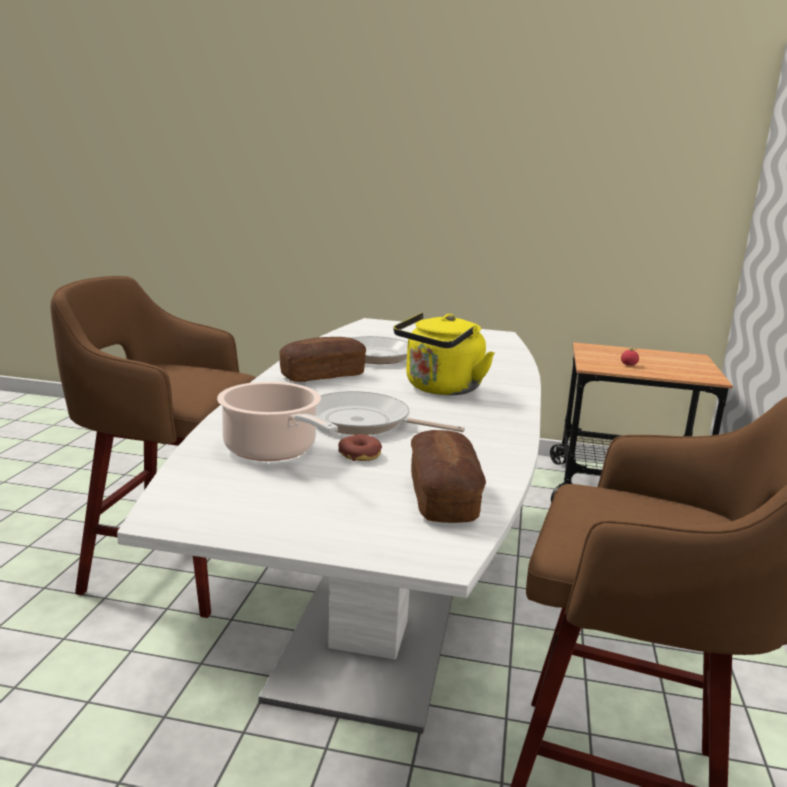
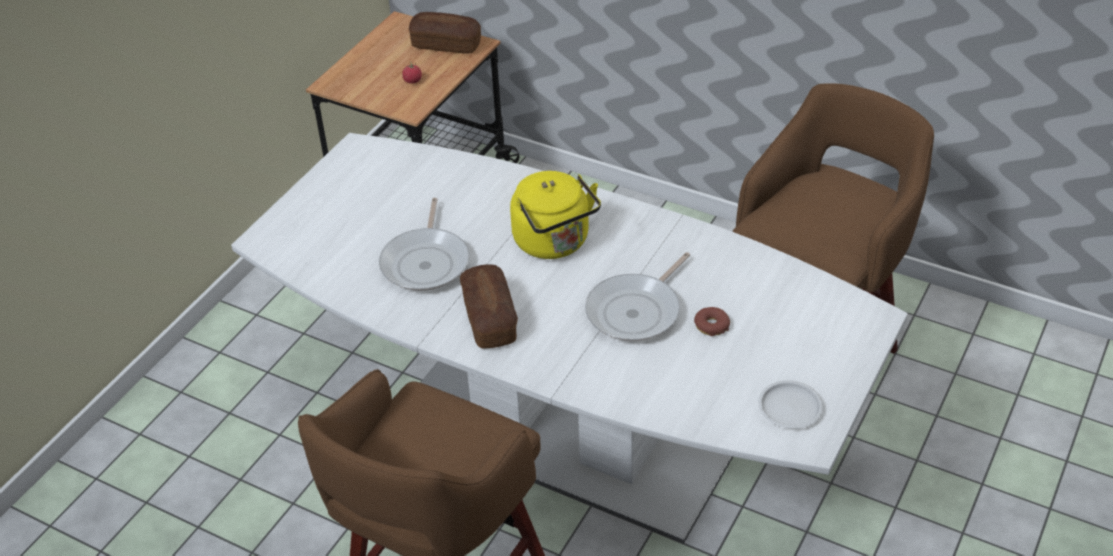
camera: 70 degrees left, 25 degrees up
cooking pot [217,382,338,461] -> none
bread [411,430,486,523] -> bread moved to [409,12,481,54]
none -> white plate [758,380,823,429]

